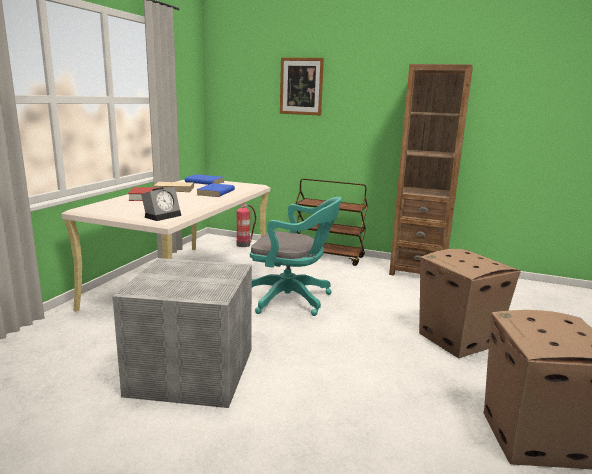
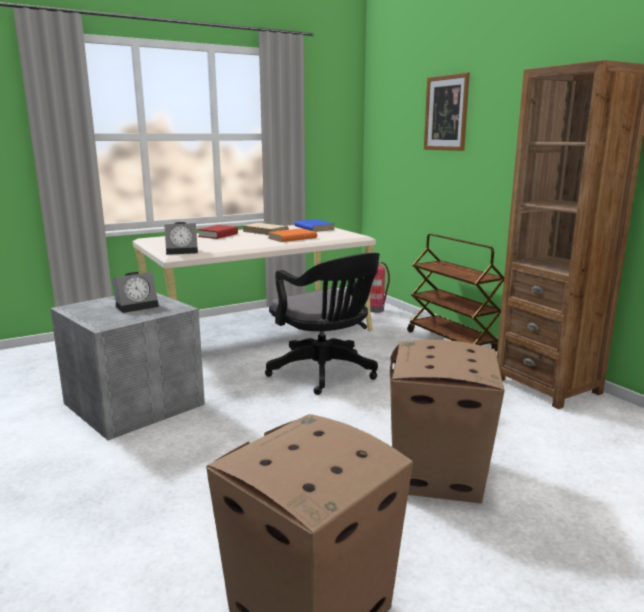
camera: 40 degrees right, 0 degrees up
blue book [196,183,235,197] -> orange book [268,228,317,242]
turquoise office chair [250,197,342,316] -> black office chair [265,253,380,395]
none -> alarm clock [112,272,159,313]

